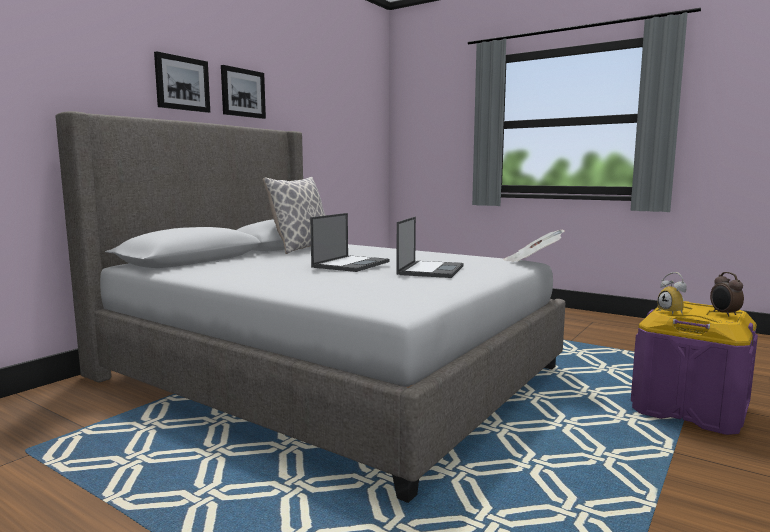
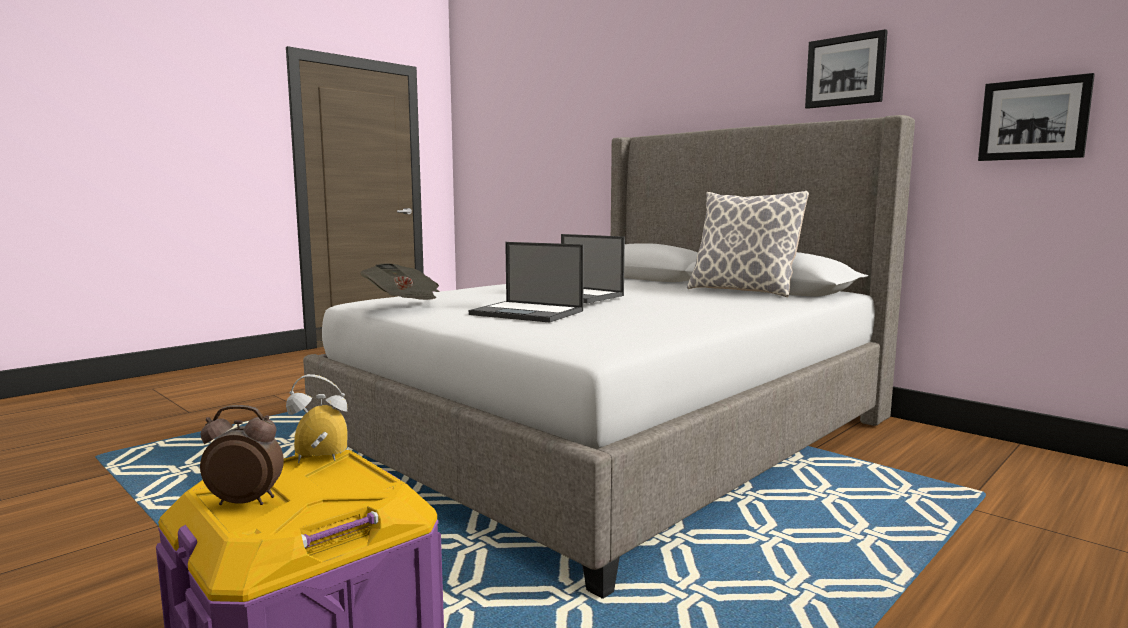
camera: 100 degrees right, 0 degrees up
picture [154,51,210,113] -> picture moved to [978,73,1095,161]
newspaper [503,230,565,262] -> newspaper moved to [360,263,440,300]

